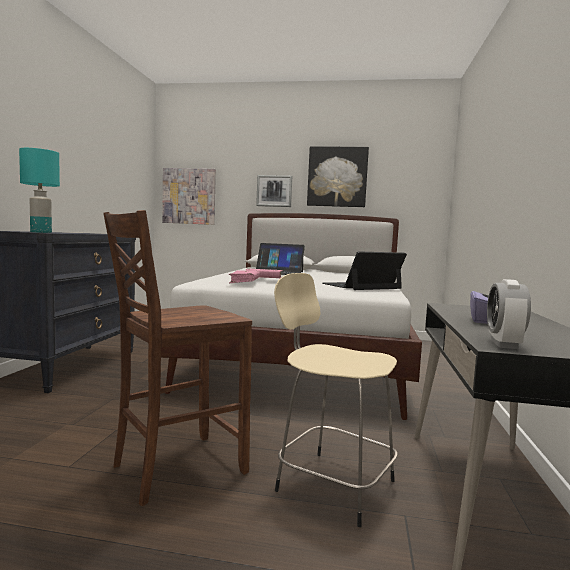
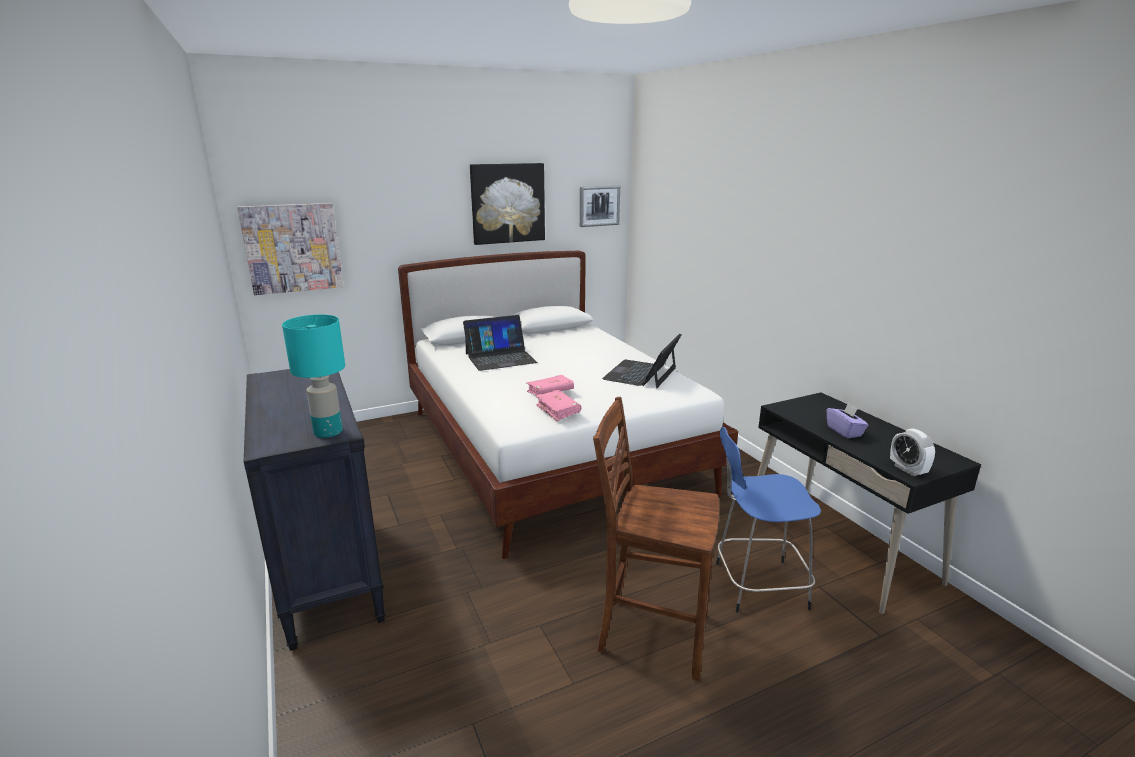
camera: 35 degrees left, 15 degrees up
brown chair [103,210,252,506] -> brown chair turned 90 degrees clockwise [593,397,719,681]
picture [256,175,292,207] -> picture moved to [580,186,620,227]
beige stool [274,273,398,527] -> blue stool [716,427,821,613]

